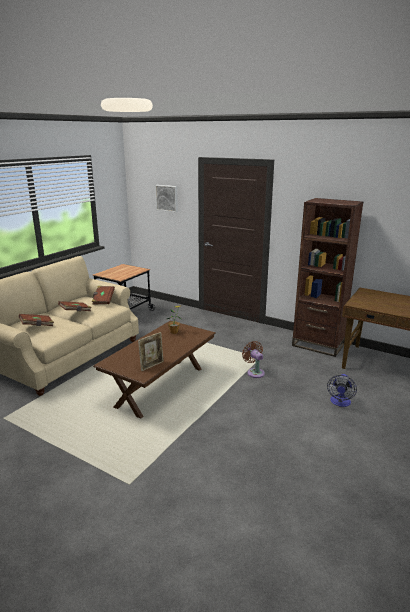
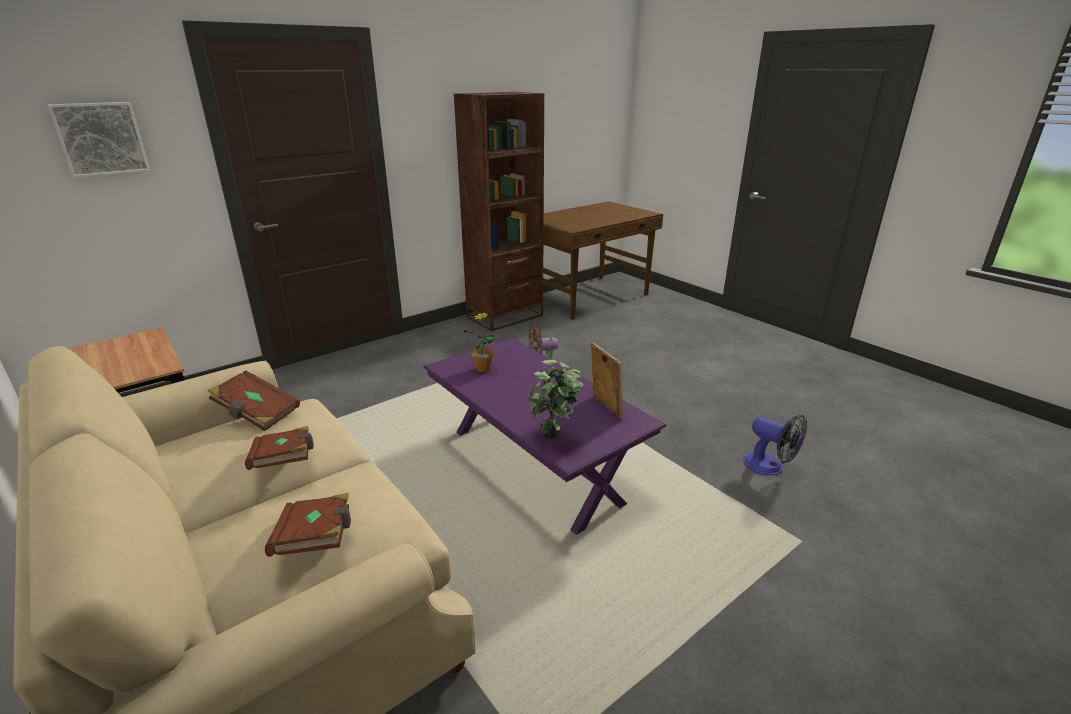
camera: 70 degrees left, 5 degrees up
brown coffee table [93,321,216,419] -> purple coffee table [423,338,666,535]
fan [327,374,357,407] -> fan moved to [744,415,807,476]
none -> potted plant [526,360,584,438]

